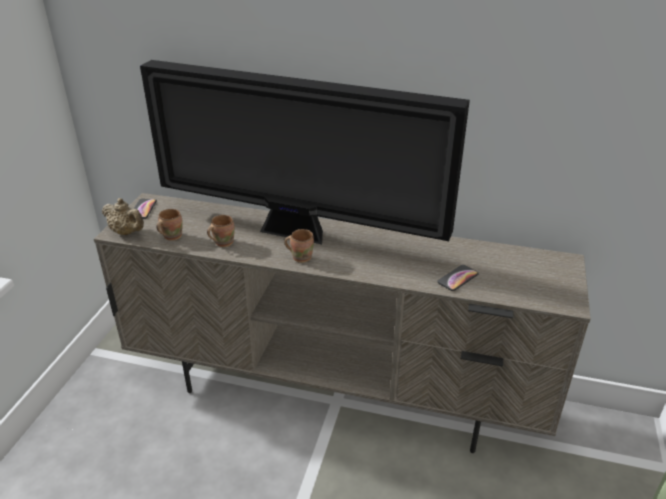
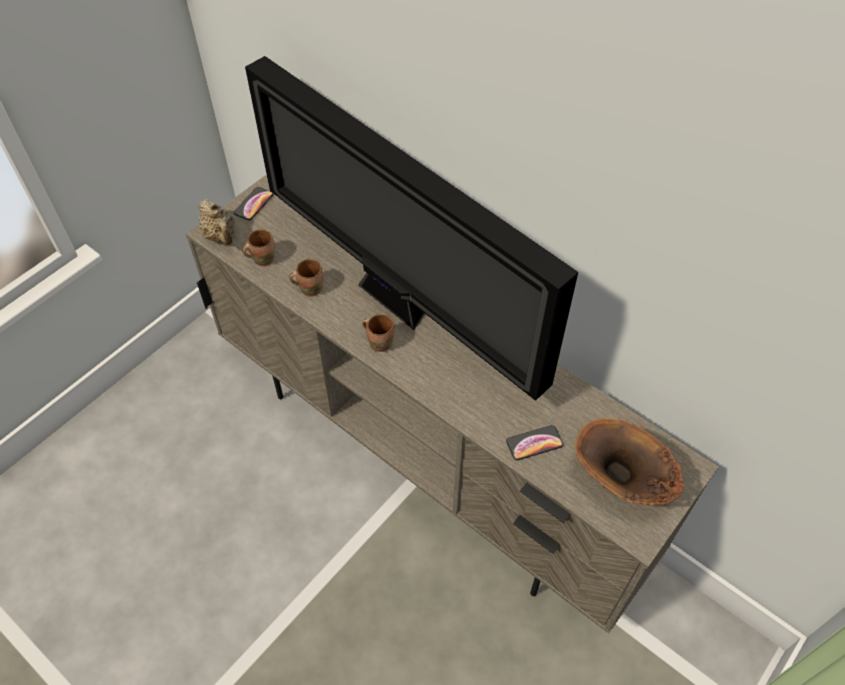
camera: 25 degrees right, 20 degrees up
none -> brown vase [575,418,684,505]

